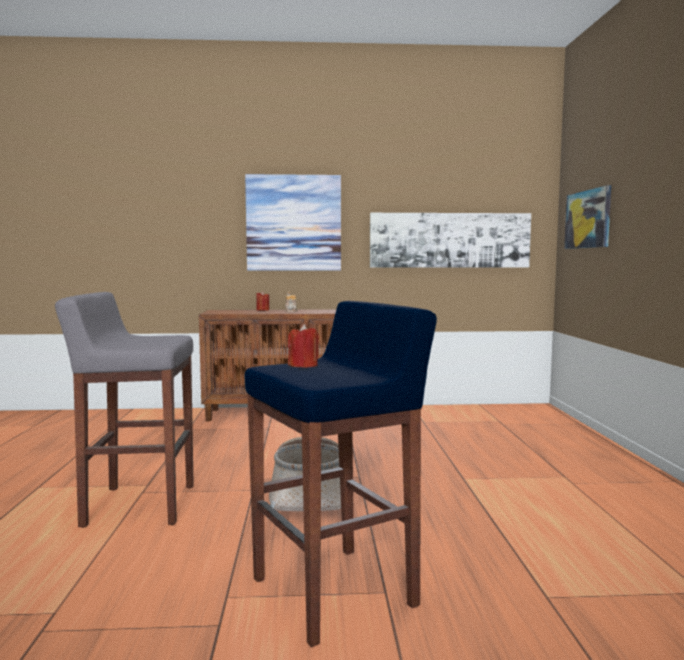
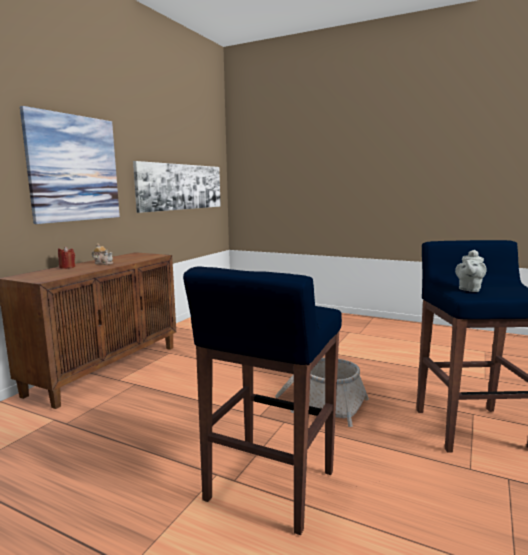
camera: 60 degrees left, 5 degrees up
grey stool [55,292,194,528] -> blue stool [183,267,342,535]
red candle [288,324,319,368] -> grey teapot [455,250,486,292]
picture [564,185,611,249] -> none

